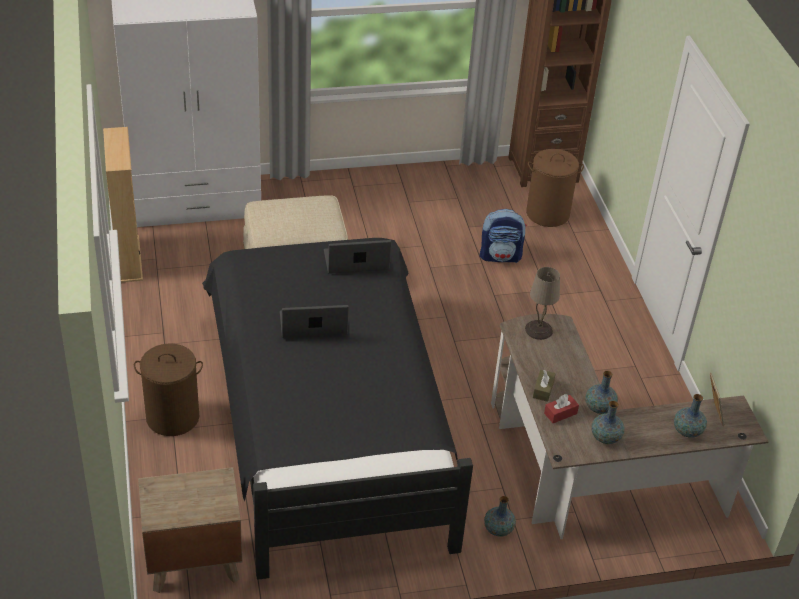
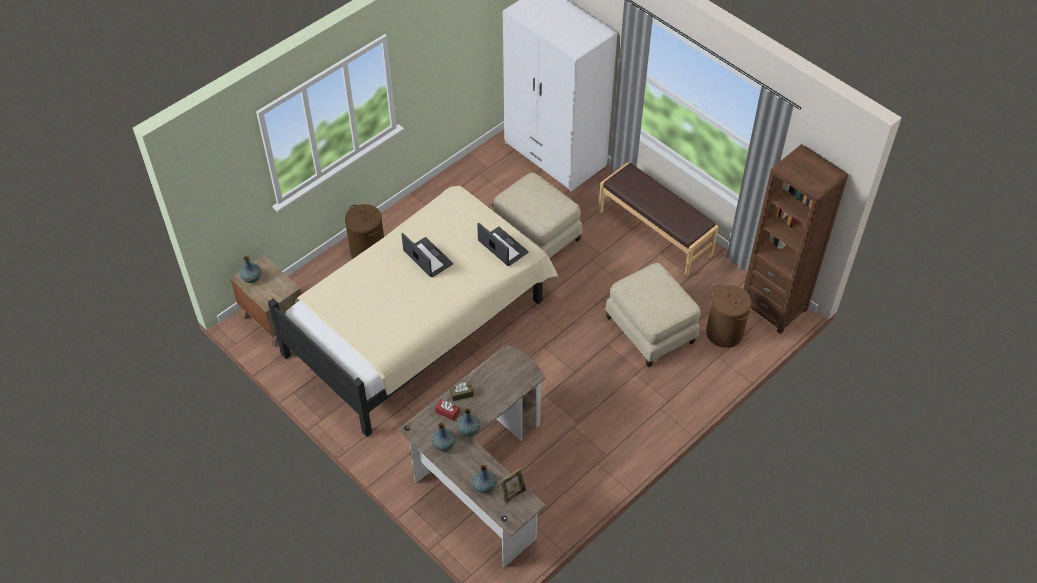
camera: 60 degrees right, 10 degrees up
beige bookcase [103,127,143,283] -> none
black bed [202,238,473,580] -> beige bed [268,186,559,437]
backpack [480,209,527,263] -> beige ottoman [605,263,700,367]
vase [484,496,516,537] -> vase moved to [240,256,261,283]
beige table lamp [525,267,560,340] -> none
none -> brown bench [598,162,719,277]

